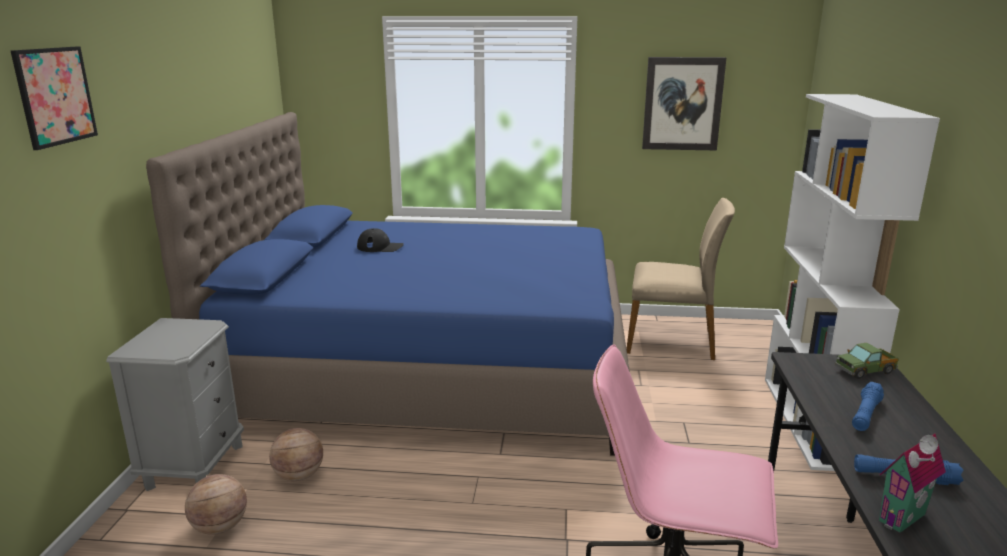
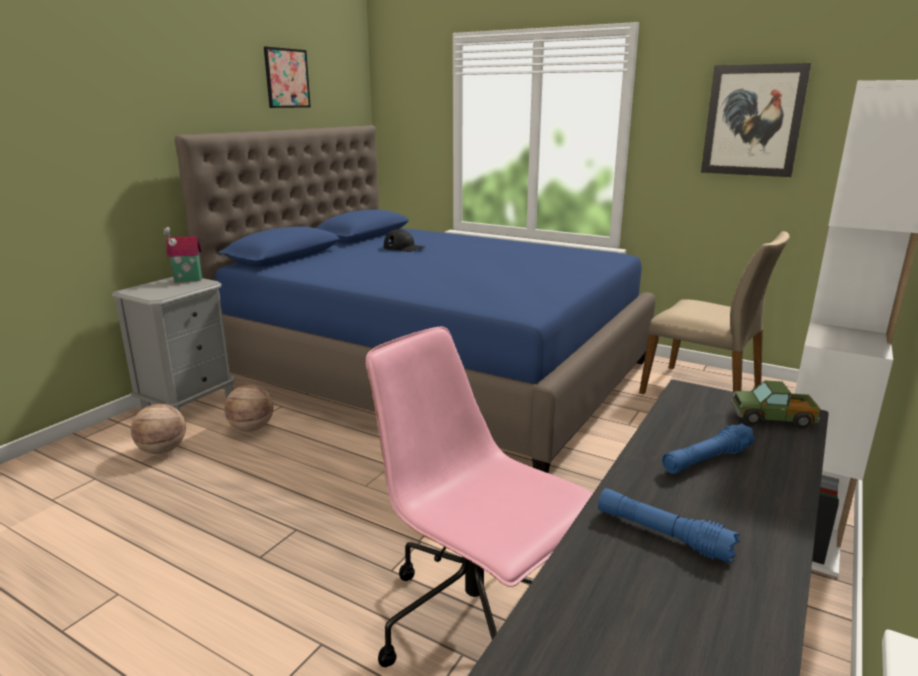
camera: 25 degrees right, 0 degrees up
picture [11,46,98,150] -> picture moved to [264,46,311,108]
toy house [879,433,946,533] -> toy house moved to [162,227,202,282]

